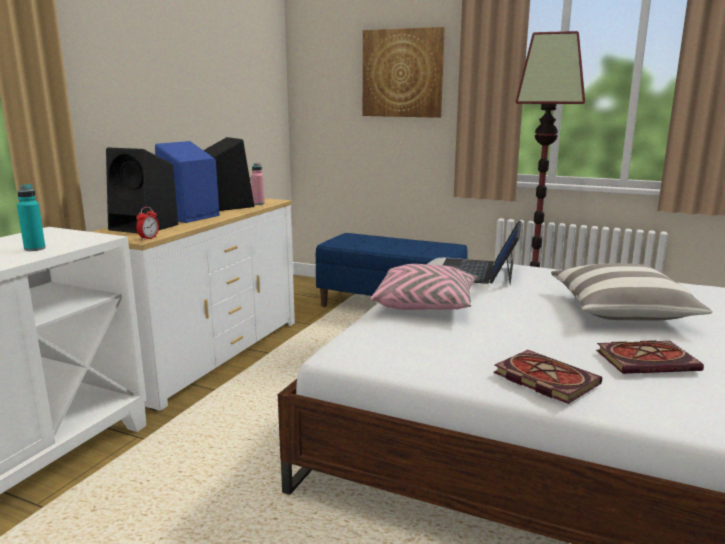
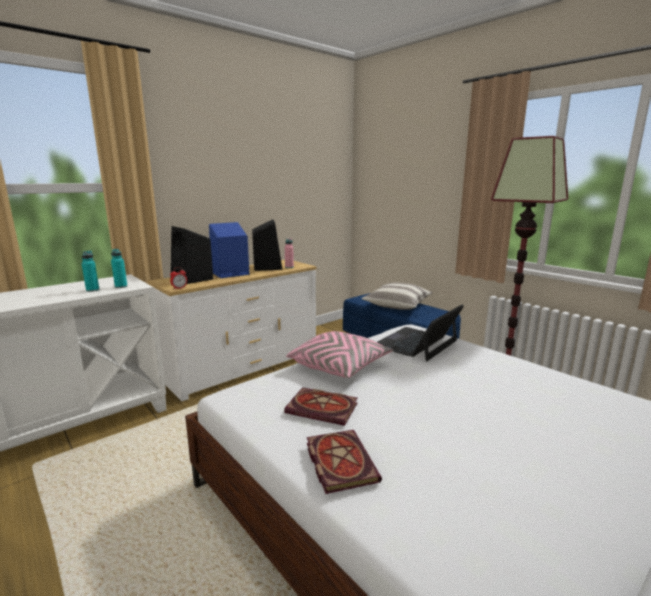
camera: 25 degrees right, 0 degrees up
picture [363,27,445,118] -> none
pillow [551,263,712,321] -> pillow moved to [361,283,433,310]
book [596,340,704,374] -> book moved to [284,387,357,426]
none -> turquoise bottle [111,249,127,288]

